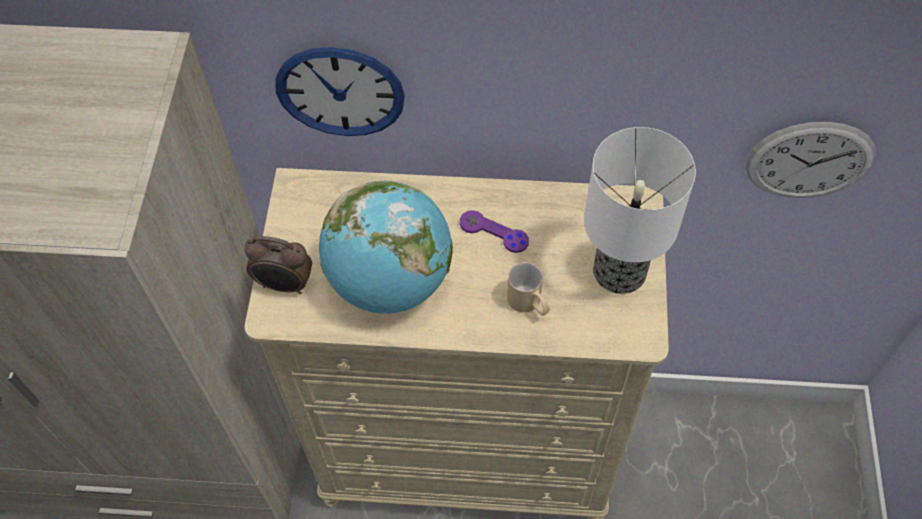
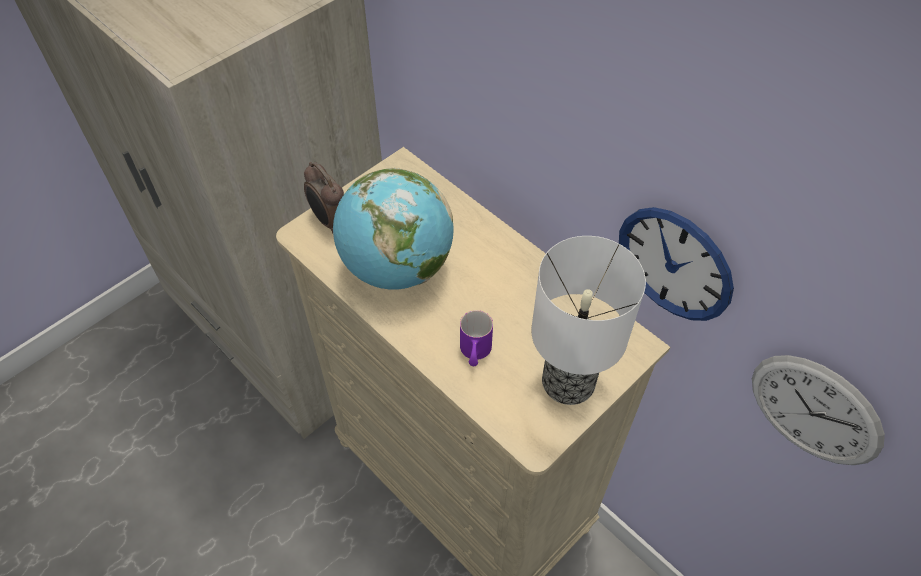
camera: 40 degrees right, 5 degrees down
wall clock [275,47,405,136] -> wall clock moved to [619,207,734,321]
purple game controller [460,210,529,253] -> none
beige mug [507,262,550,316] -> purple mug [460,310,493,366]

